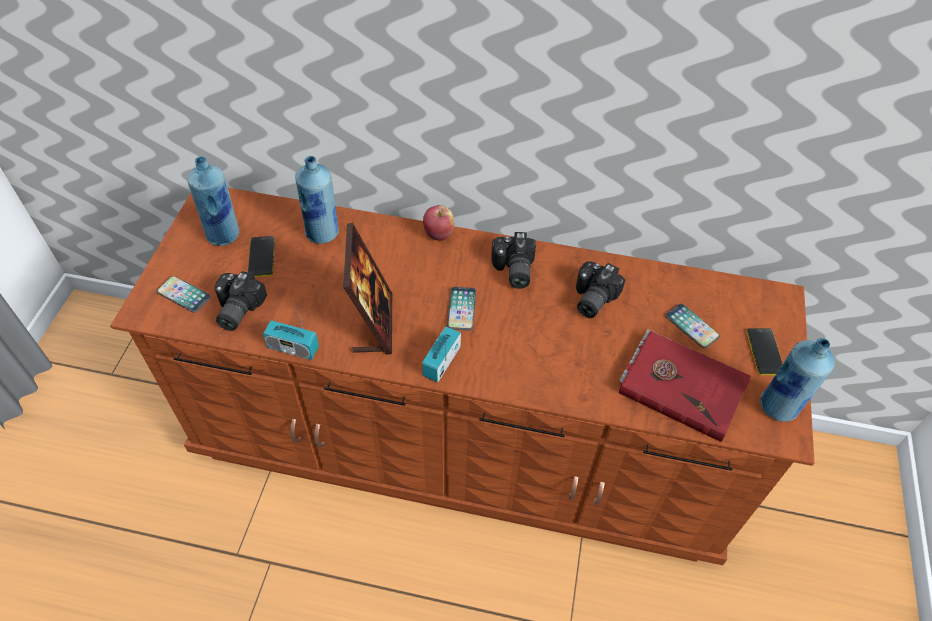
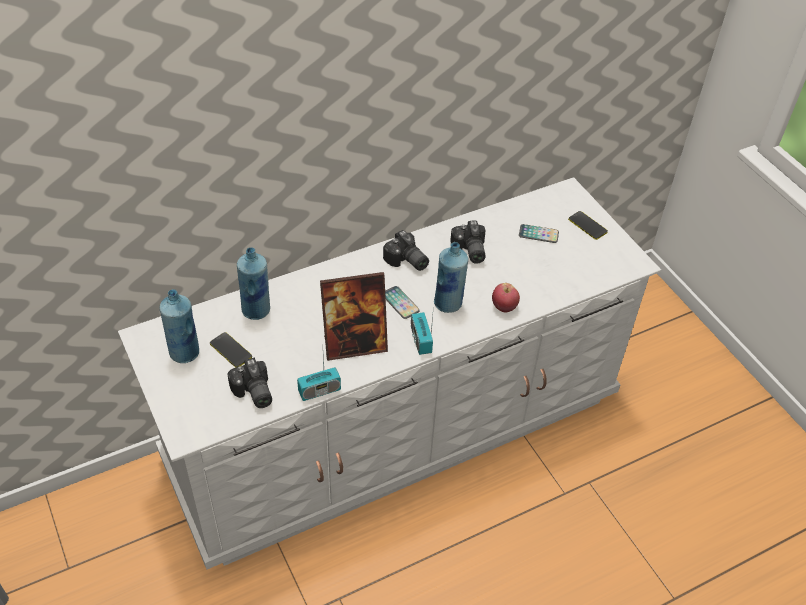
camera: 40 degrees left, 5 degrees down
brown dresser [110,188,815,565] -> white dresser [118,178,661,570]
phone [157,276,211,313] -> none
picture frame [343,223,392,355] -> picture frame turned 120 degrees clockwise [320,272,388,361]
apple [423,205,454,241] -> apple moved to [492,283,520,312]
red book [619,329,750,442] -> none
blue bottle [760,338,835,422] -> blue bottle moved to [434,242,468,313]

